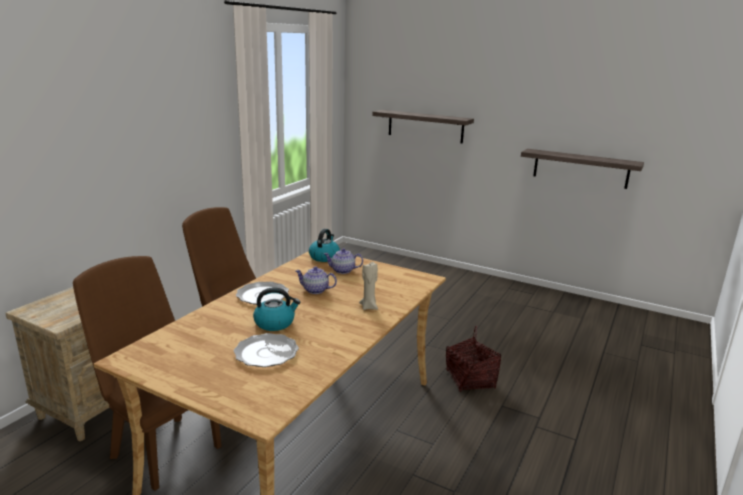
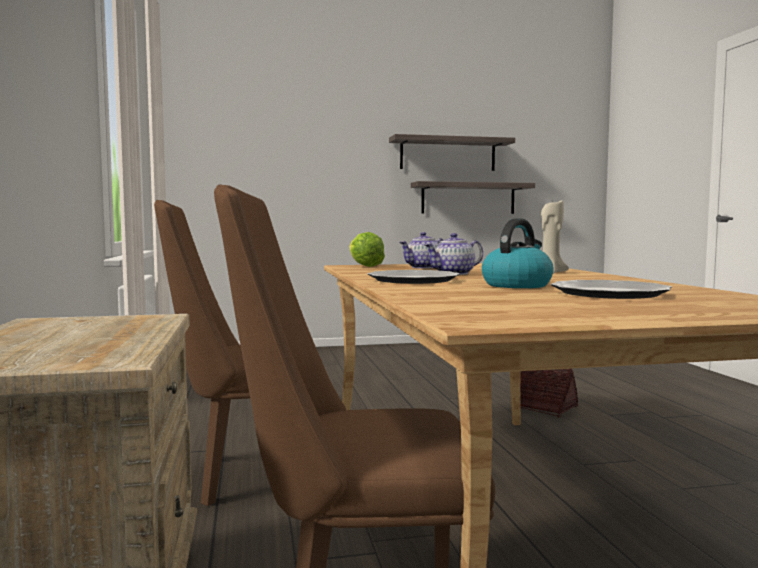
camera: 40 degrees left, 15 degrees down
kettle [309,229,340,262] -> lettuce [349,232,385,267]
shelf [372,110,474,144] -> shelf moved to [389,134,515,171]

